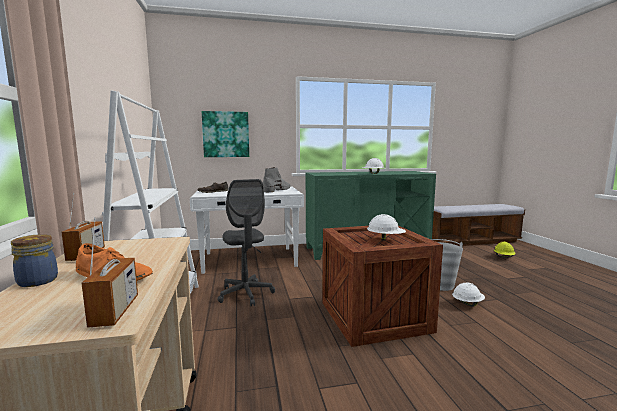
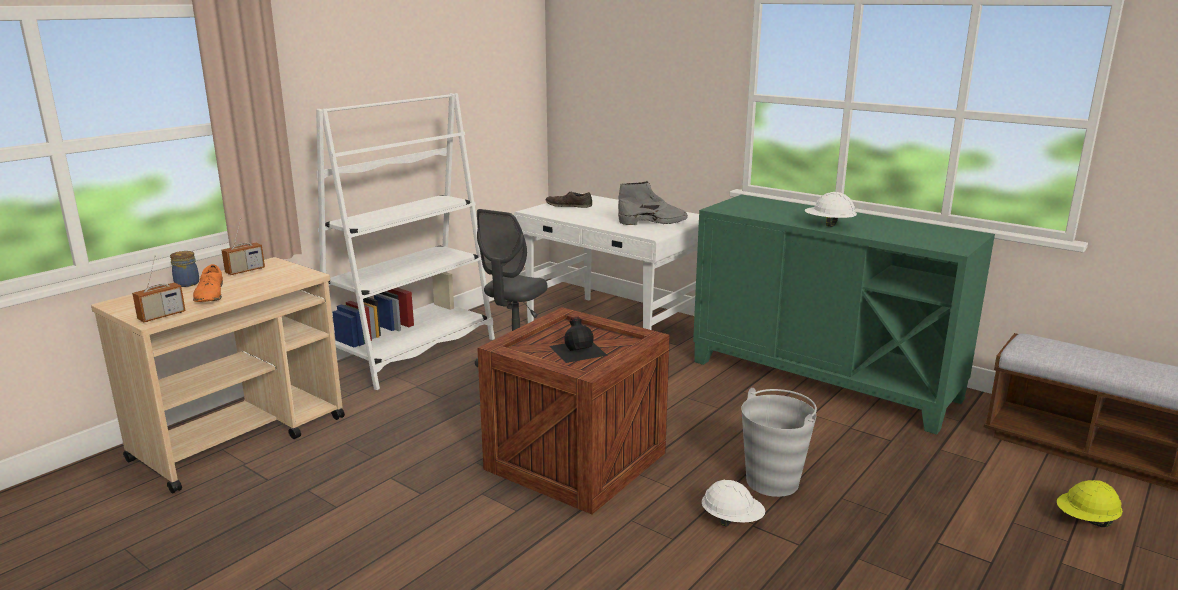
camera: 50 degrees right, 10 degrees up
picture [202,111,249,157] -> none
white hard hat [367,214,406,241] -> black bottle [550,316,607,363]

